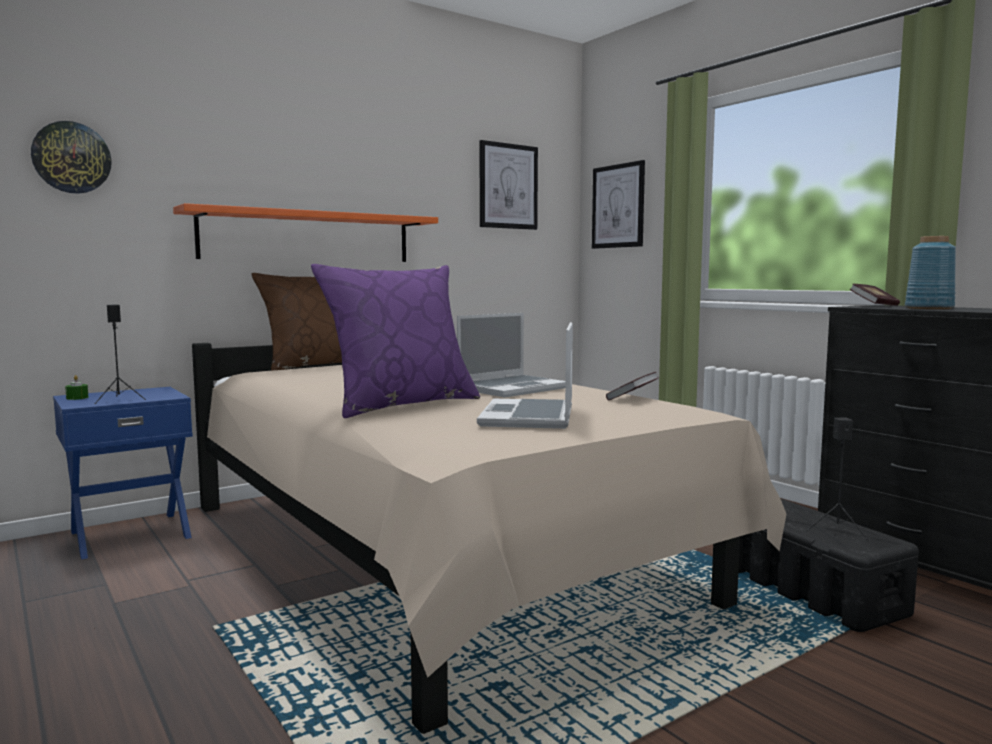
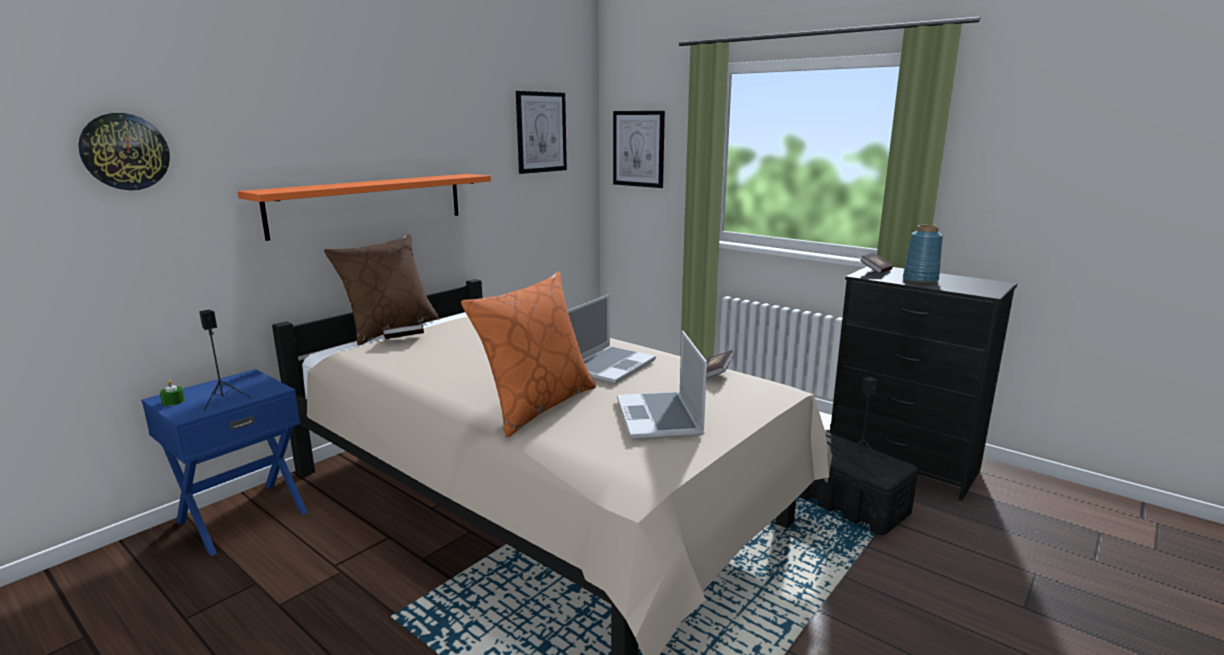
camera: 15 degrees left, 10 degrees up
purple pillow [311,264,480,418] -> orange pillow [461,272,596,437]
none -> book [383,324,424,339]

